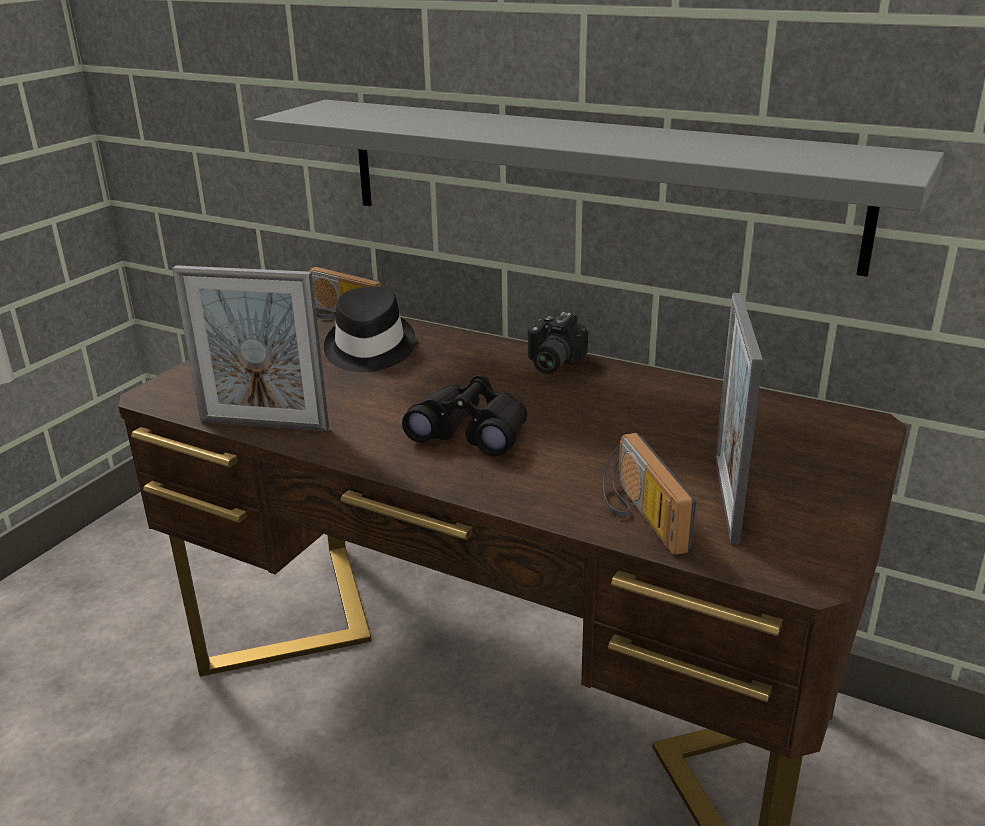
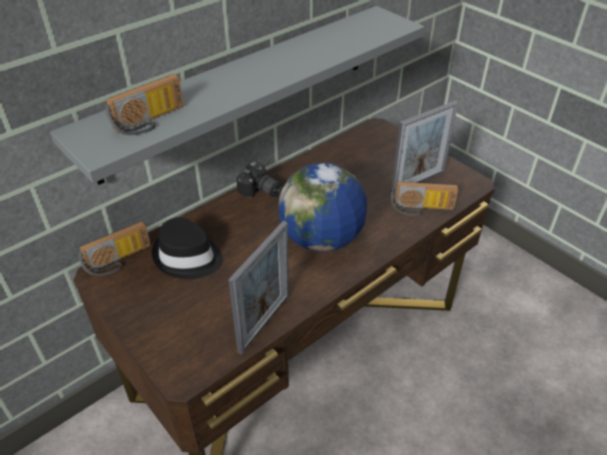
camera: 70 degrees left, 15 degrees up
black binoculars [402,375,527,456] -> globe [279,163,367,252]
picture frame [715,293,763,545] -> picture frame turned 60 degrees counterclockwise [391,100,458,192]
none -> radio [106,74,183,135]

